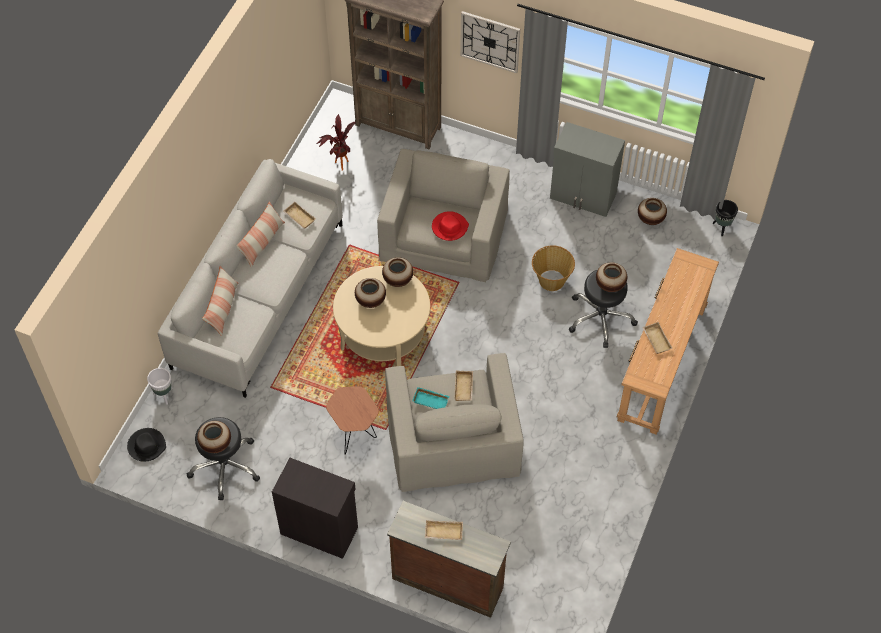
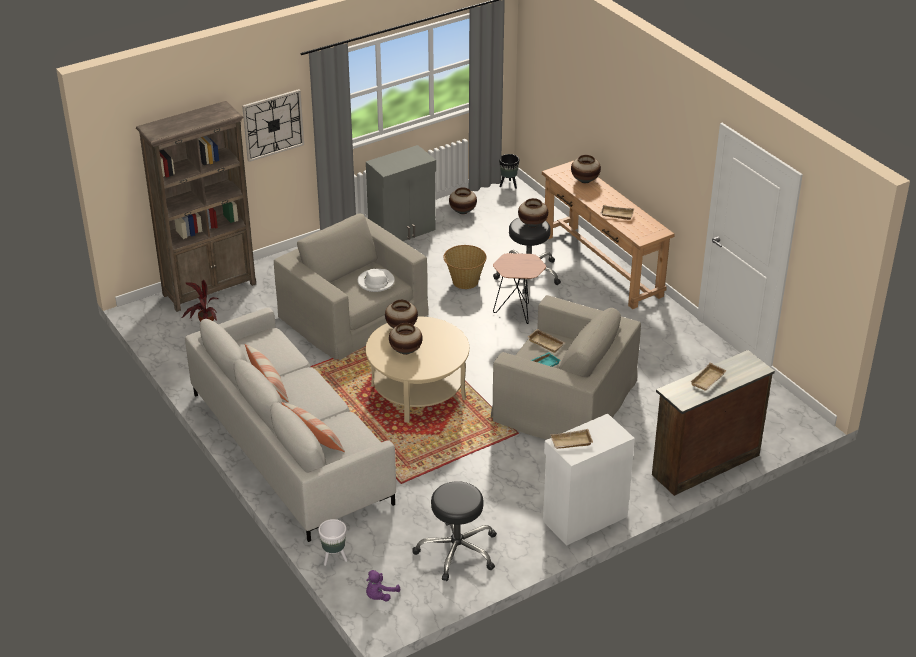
camera: 55 degrees left, 20 degrees down
black hat [127,428,166,462] -> purple plush toy [366,570,400,601]
vase [197,421,231,453] -> vase moved to [571,155,601,183]
black cabinet [272,458,358,559] -> white cabinet [543,414,635,546]
beige tray [283,202,316,229] -> beige tray moved to [550,429,593,449]
brown side table [326,386,379,455] -> brown side table moved to [493,253,546,324]
red hat [432,211,469,241] -> white hat [357,269,395,292]

